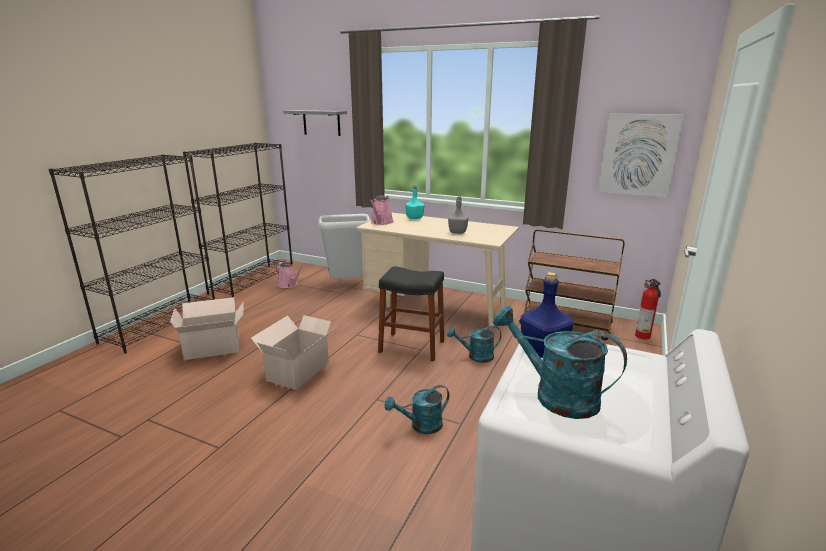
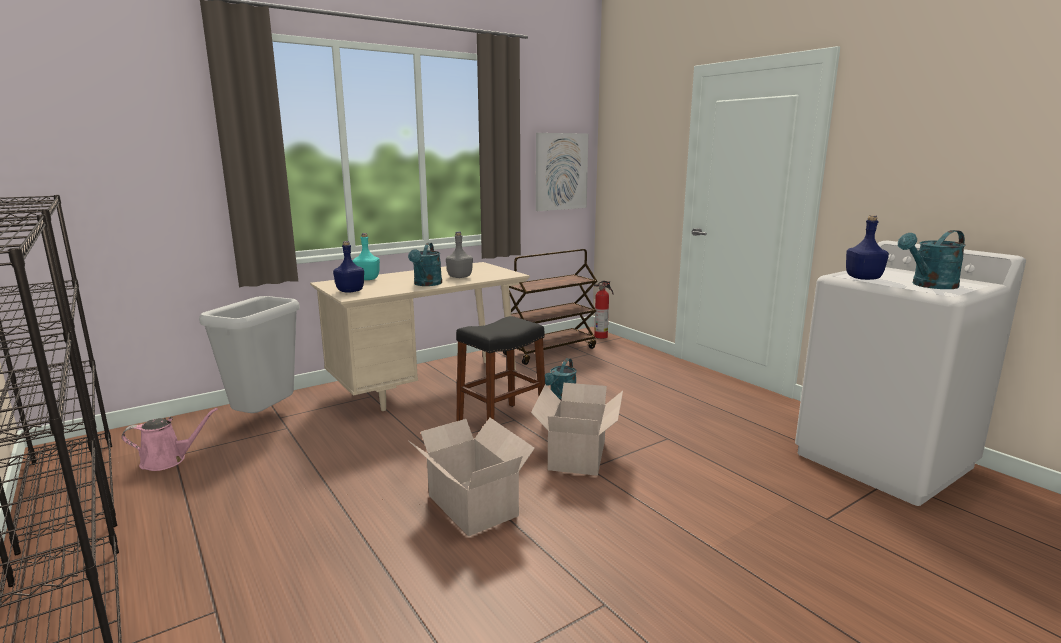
camera: 60 degrees left, 5 degrees down
cardboard box [170,297,244,360] -> cardboard box moved to [531,383,623,476]
grey shelf [283,110,347,136] -> none
pink watering can [369,196,394,225] -> blue bottle [333,241,364,293]
turquoise watering can [385,385,449,434] -> turquoise watering can moved to [408,243,442,286]

